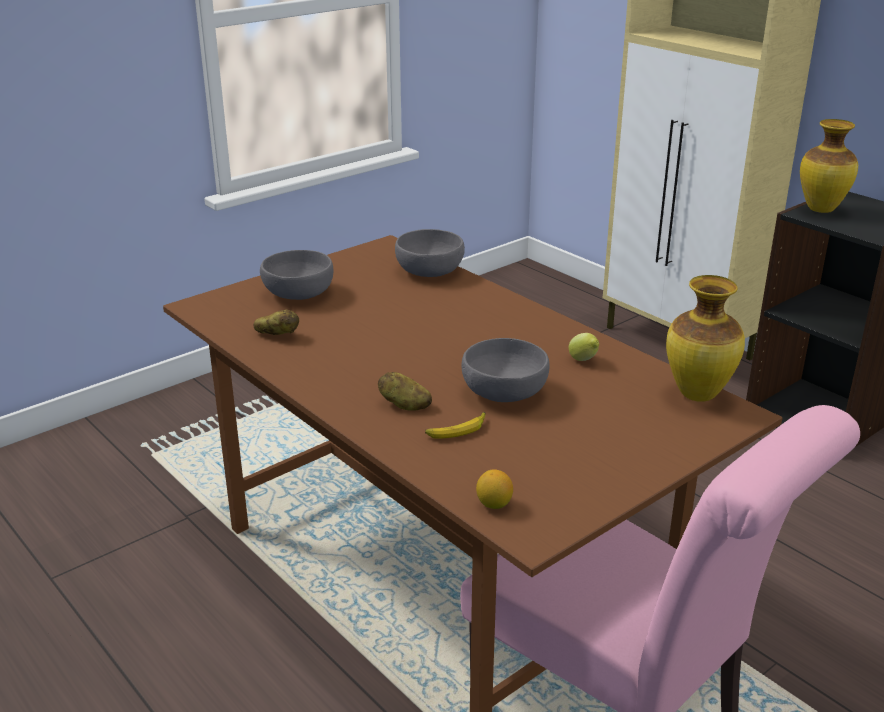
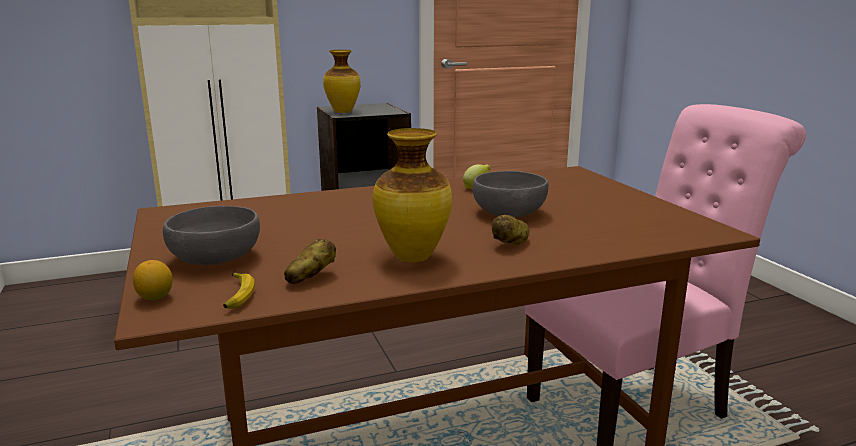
camera: 70 degrees left, 10 degrees down
grey bowl [395,229,465,277] -> none
banana [425,412,486,439] -> banana moved to [223,272,255,309]
lemon [476,469,513,509] -> lemon moved to [133,260,173,300]
vase [666,275,745,402] -> vase moved to [373,128,452,262]

